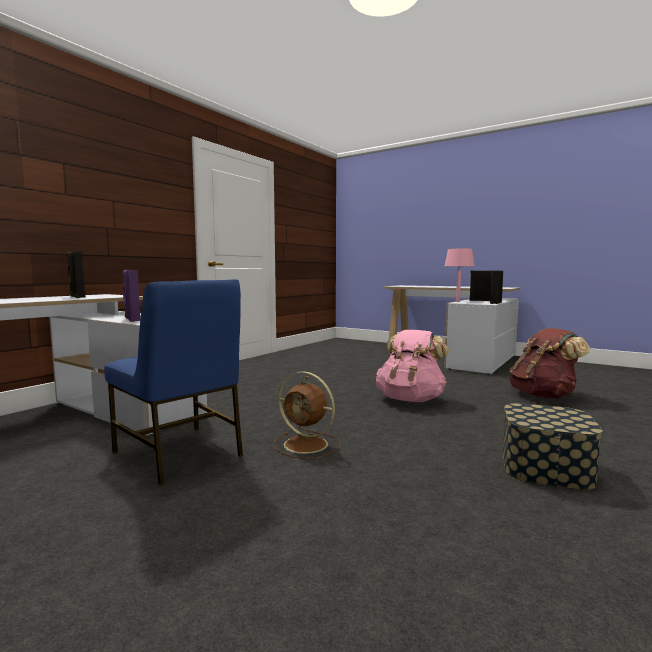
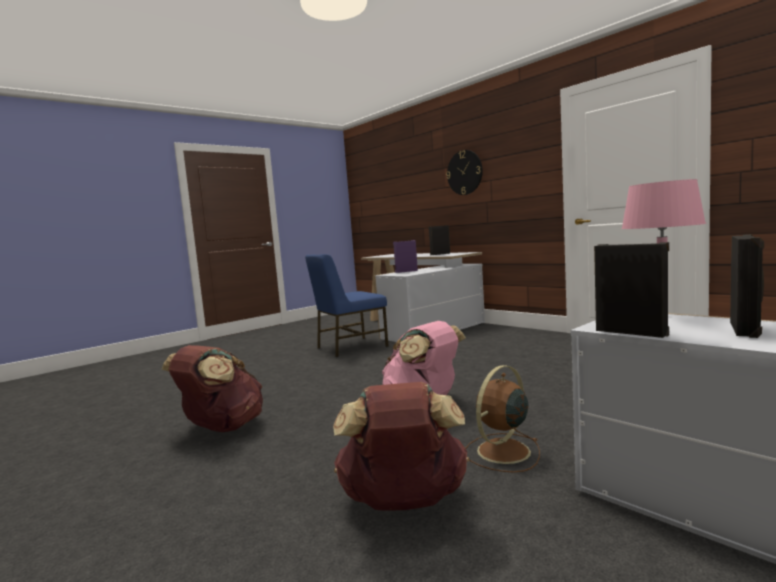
camera: 105 degrees right, 0 degrees up
brown fan [273,371,341,459] -> brown fan moved to [465,365,540,473]
storage box [502,403,603,490] -> brown backpack [162,345,263,432]
none -> wall clock [446,150,483,195]

